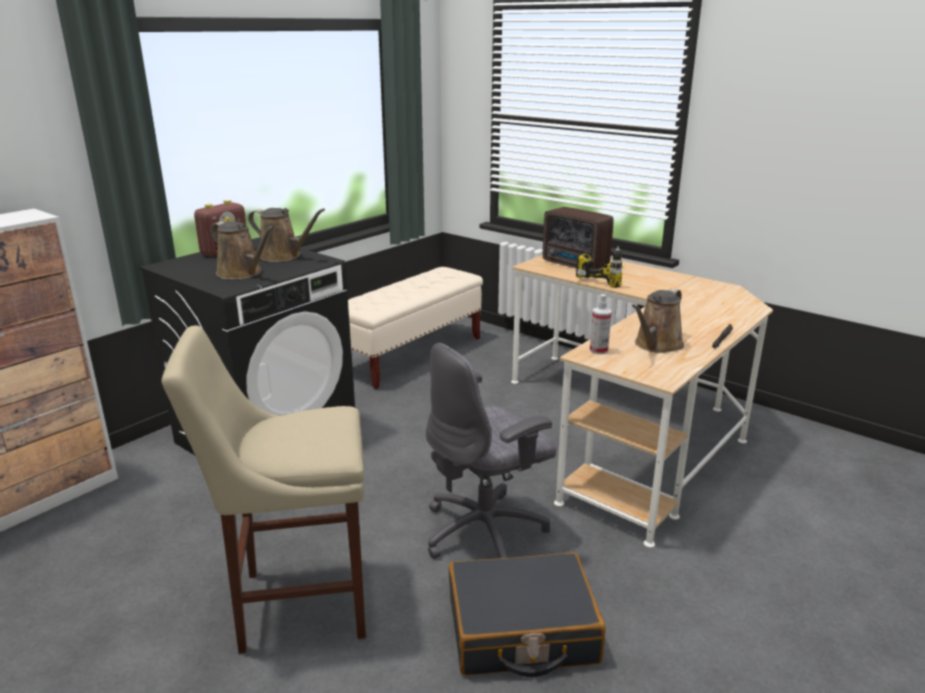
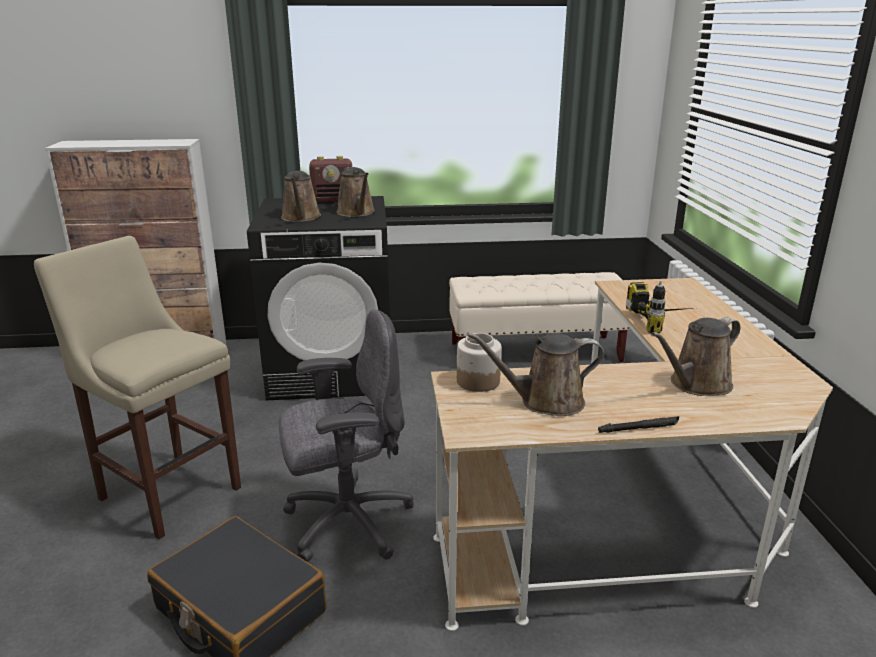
camera: 45 degrees right, 0 degrees up
grey office chair [426,343,556,559] -> grey office chair turned 150 degrees clockwise [279,309,414,562]
radio [543,207,613,269] -> none
spray bottle [590,294,612,354] -> jar [457,333,501,392]
none -> brown watering can [651,317,741,396]

